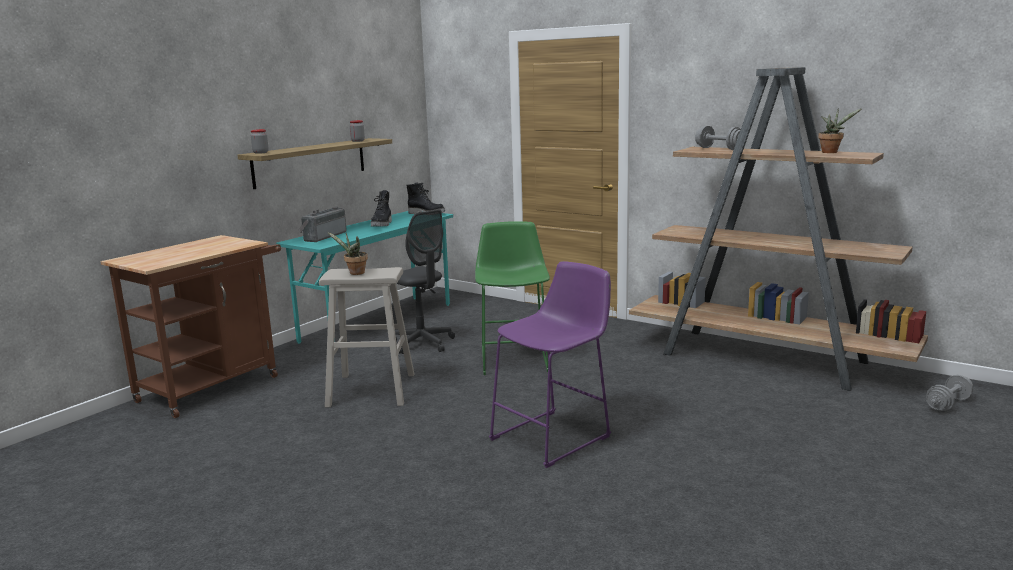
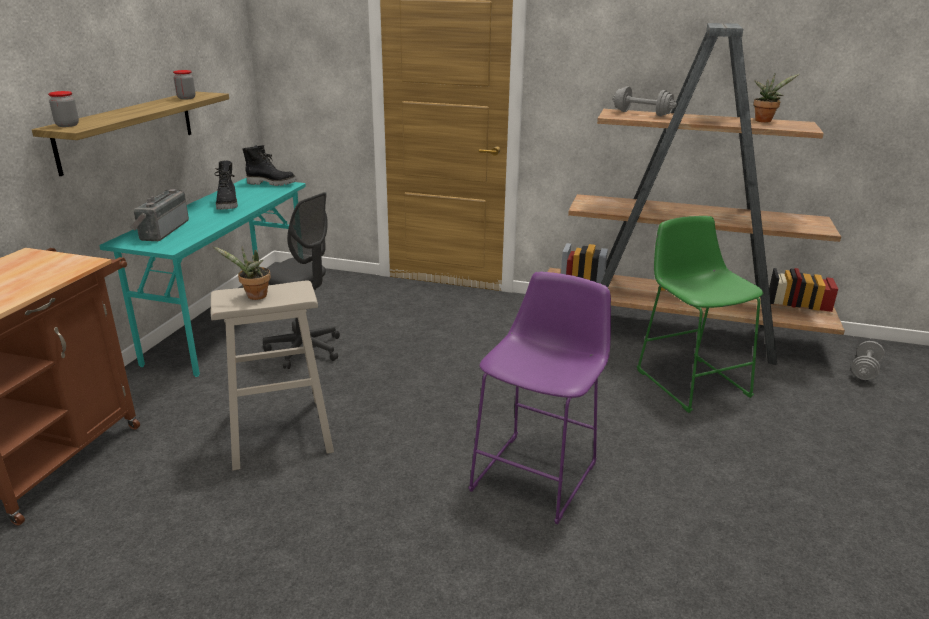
camera: 20 degrees left, 10 degrees up
green stool [475,221,550,375] -> green stool moved to [637,216,763,413]

